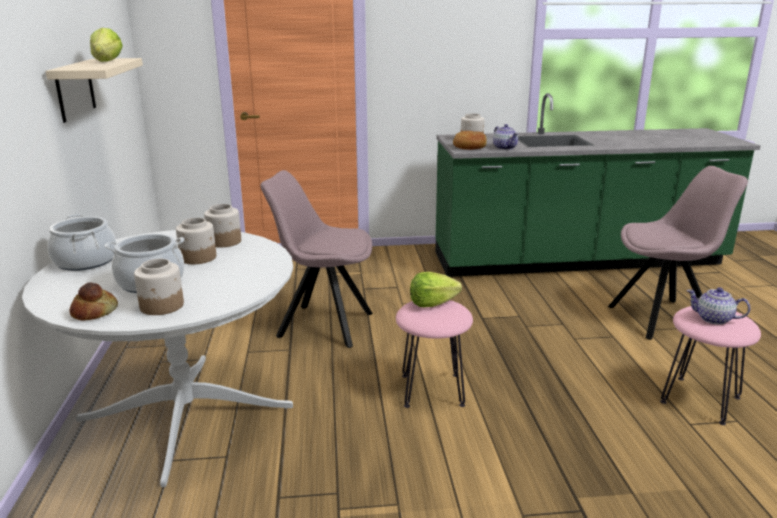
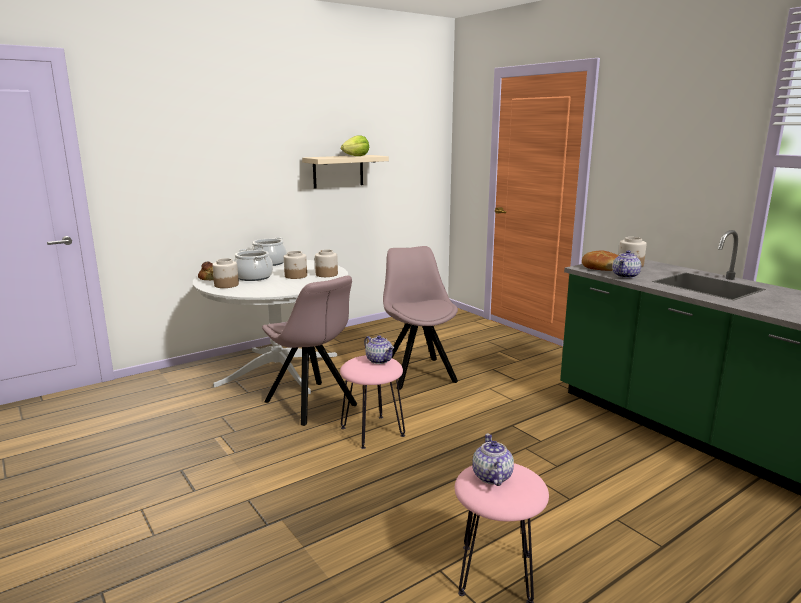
camera: 60 degrees right, 5 degrees down
lettuce [410,272,462,307] -> teapot [364,335,395,364]
pink chair [608,166,748,340] -> pink chair moved to [262,276,357,426]

